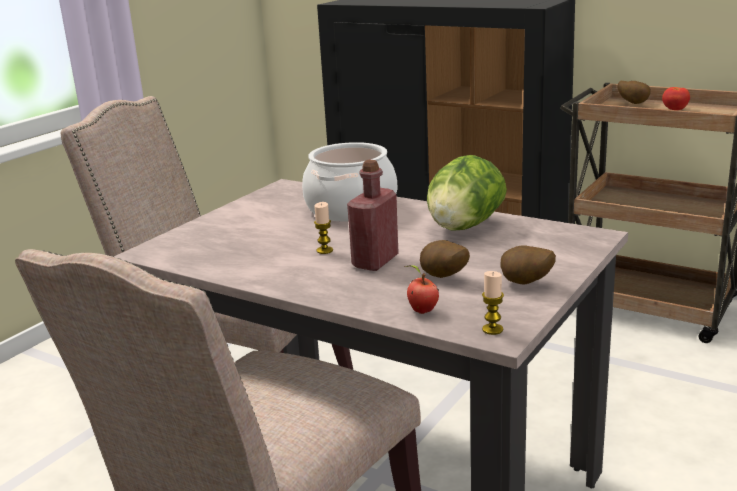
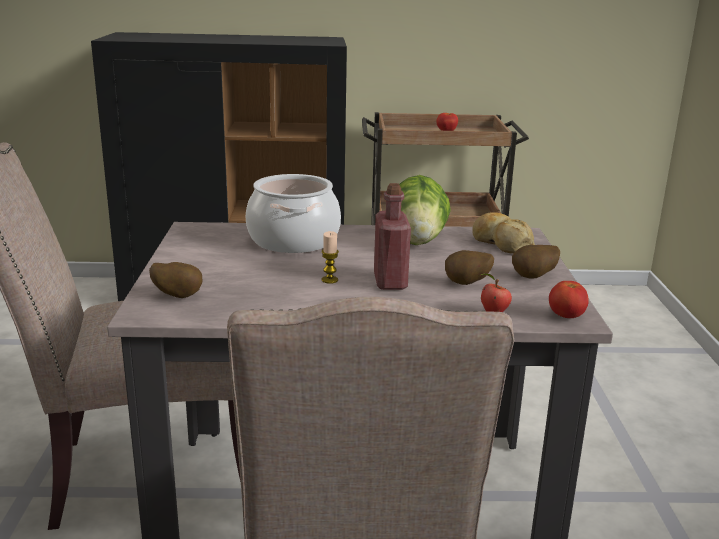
camera: 35 degrees left, 0 degrees up
candle [482,271,504,335] -> tomato [549,281,589,318]
potato [618,81,651,104] -> potato moved to [149,262,202,298]
none -> bread [472,212,535,254]

